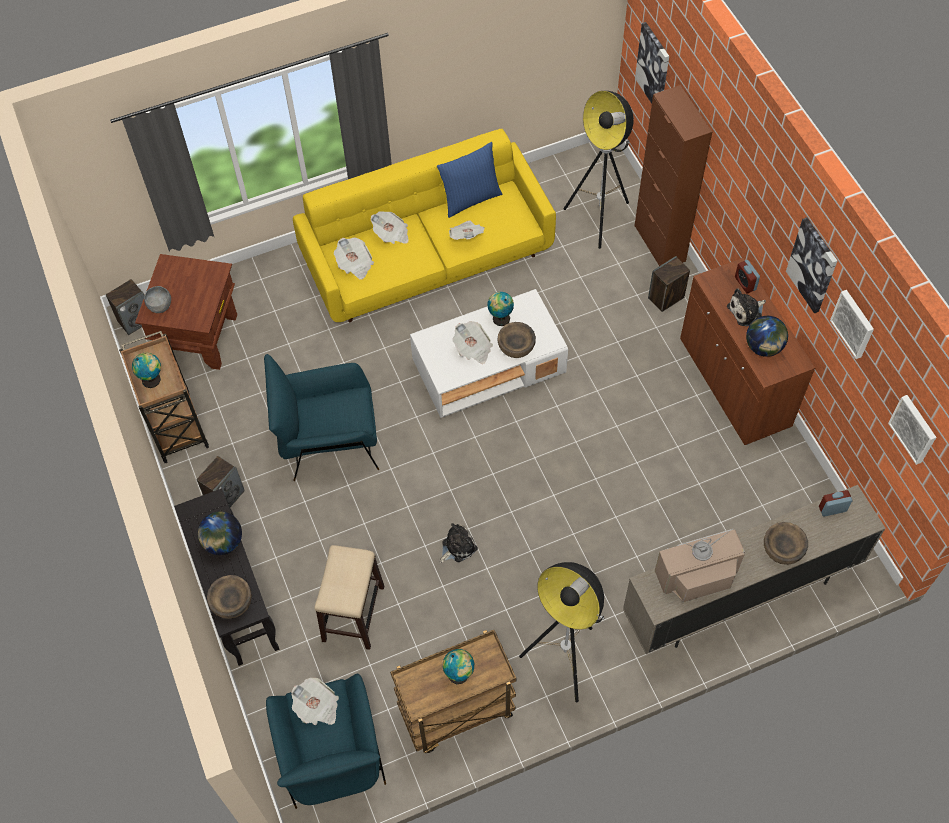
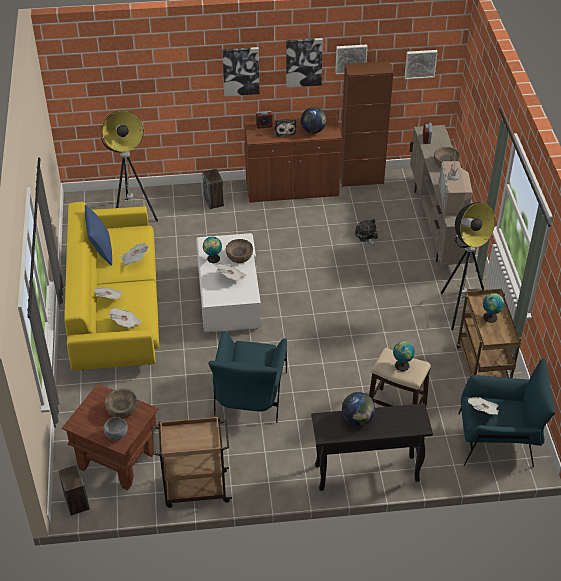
camera: 75 degrees left, 15 degrees down
globe [132,352,161,388] -> globe moved to [393,341,415,371]
speaker [197,456,245,508] -> none
brown bowl [207,575,252,619] -> brown bowl moved to [105,389,137,418]
plush toy [440,523,478,563] -> plush toy moved to [355,219,378,246]
picture [635,22,669,104] -> picture moved to [222,47,259,96]
brown cabinet [635,85,712,266] -> brown cabinet moved to [340,61,393,187]

